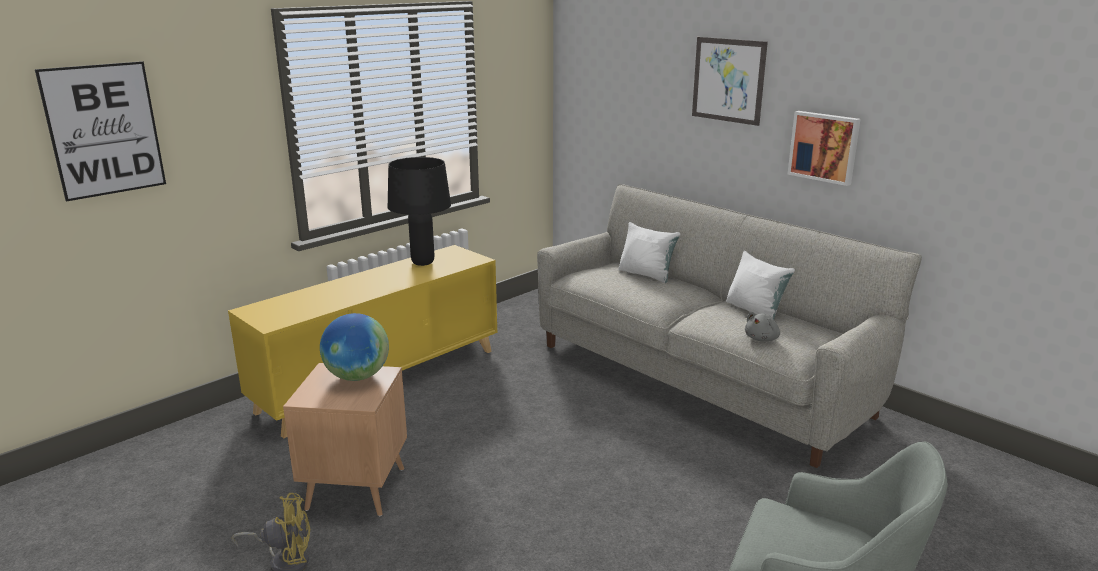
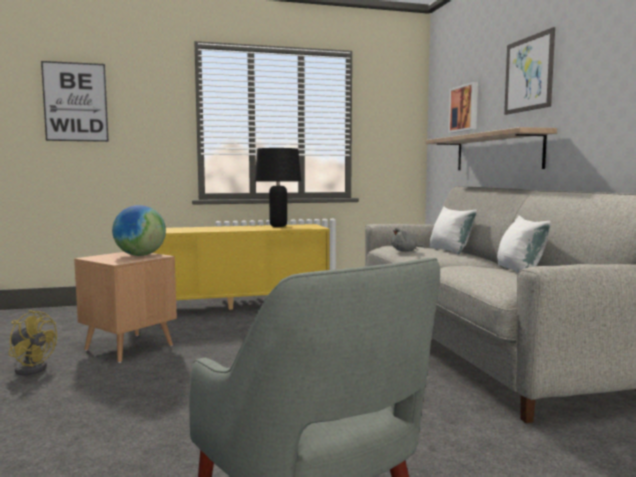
camera: 30 degrees right, 15 degrees down
grey plush toy [745,312,780,342] -> grey plush toy moved to [391,228,425,252]
picture [788,111,861,186] -> picture moved to [448,82,478,133]
none -> shelf [426,127,557,170]

